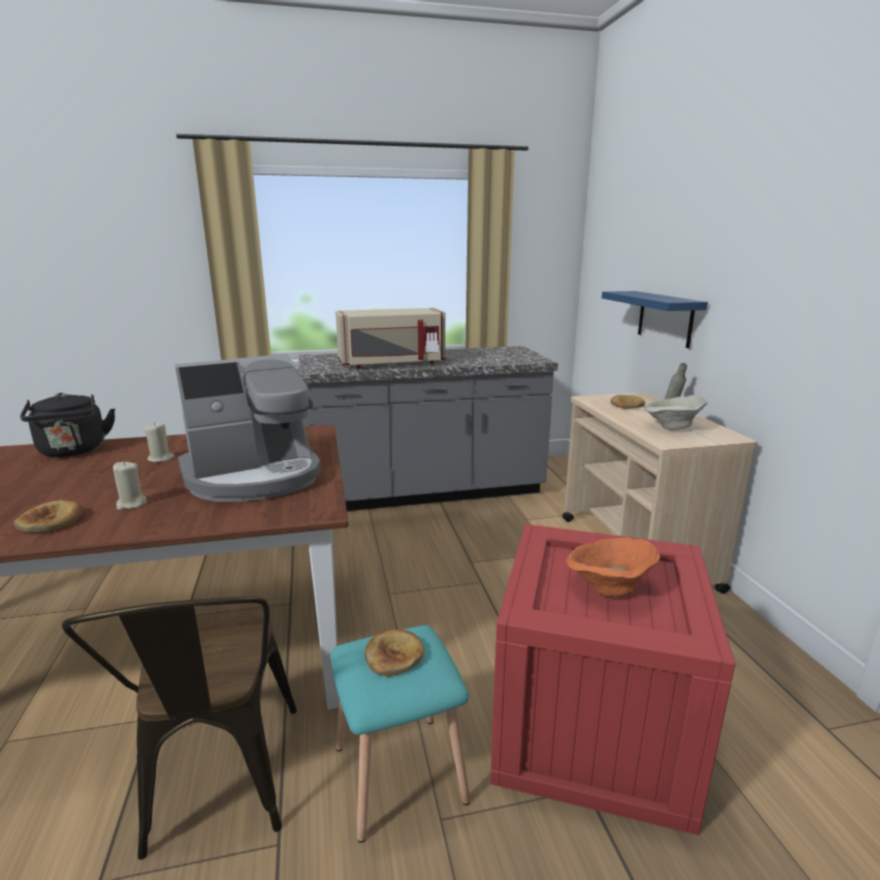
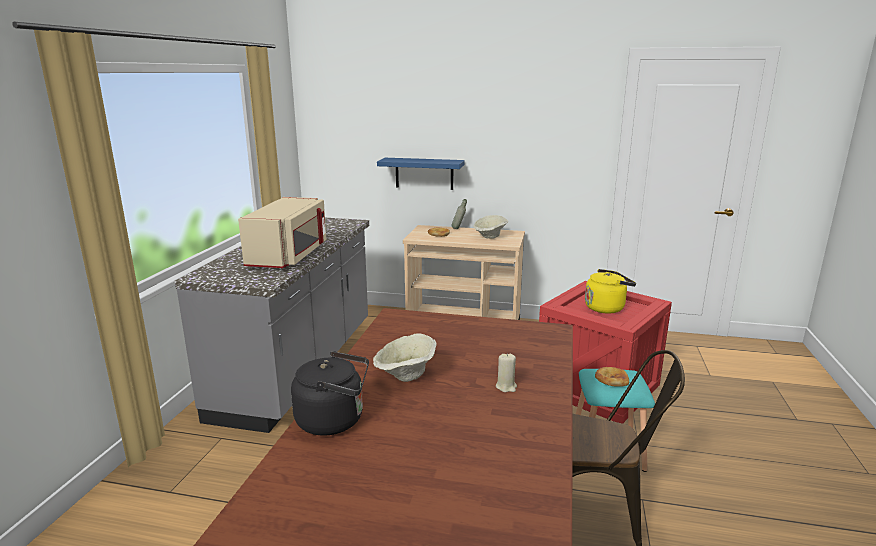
camera: 65 degrees left, 0 degrees up
bread [14,500,84,532] -> none
beige candle [144,422,175,462] -> beige bowl [373,333,437,382]
coffee machine [175,354,320,502] -> none
orange bowl [566,537,660,597] -> yellow kettle [585,269,636,314]

